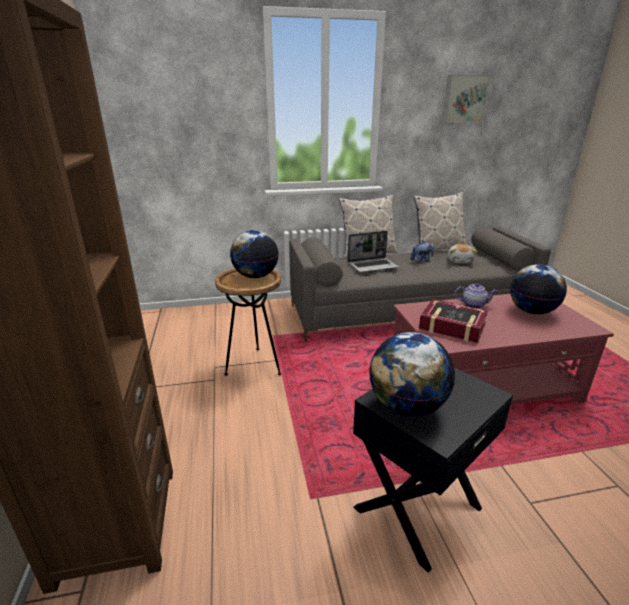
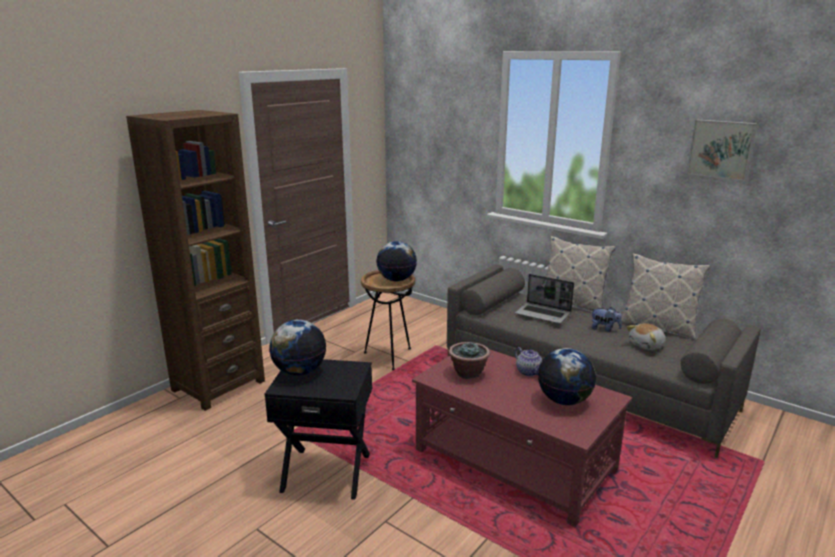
camera: 50 degrees right, 5 degrees down
book [419,299,488,343] -> potted plant [448,341,490,379]

